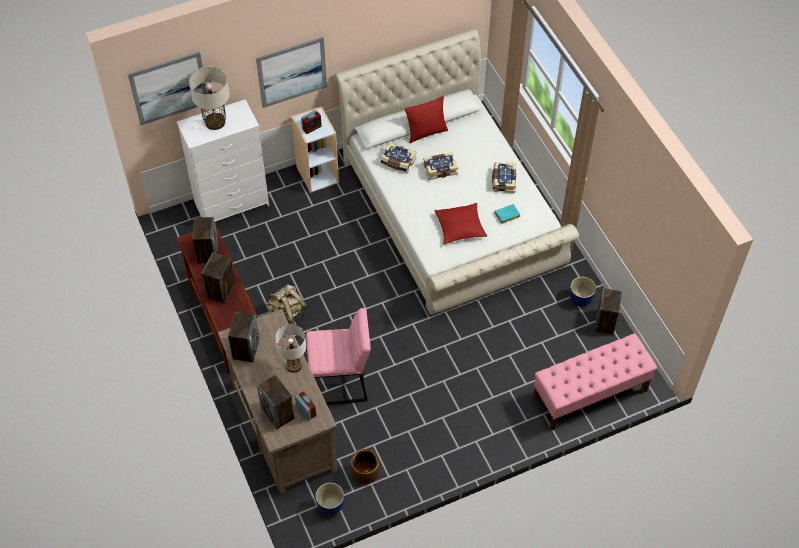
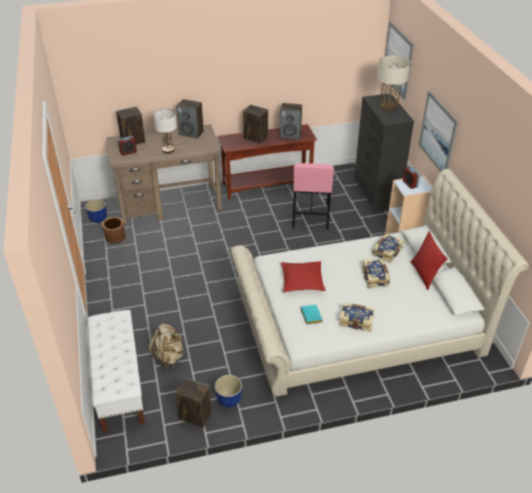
camera: 100 degrees right, 15 degrees down
white dresser [177,99,269,222] -> black dresser [354,93,414,212]
beige backpack [266,284,307,324] -> beige backpack moved to [148,324,183,369]
pink stool [306,308,371,405] -> pink stool moved to [293,163,334,230]
pink bench [533,333,657,430] -> white bench [87,310,145,433]

